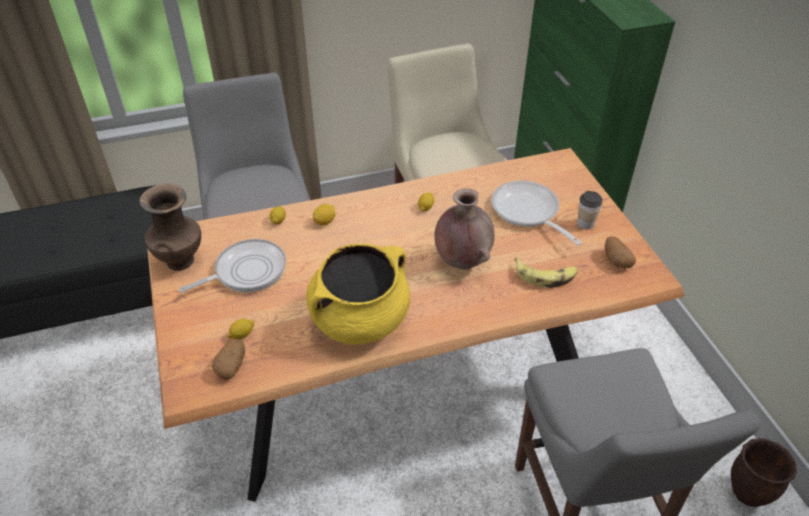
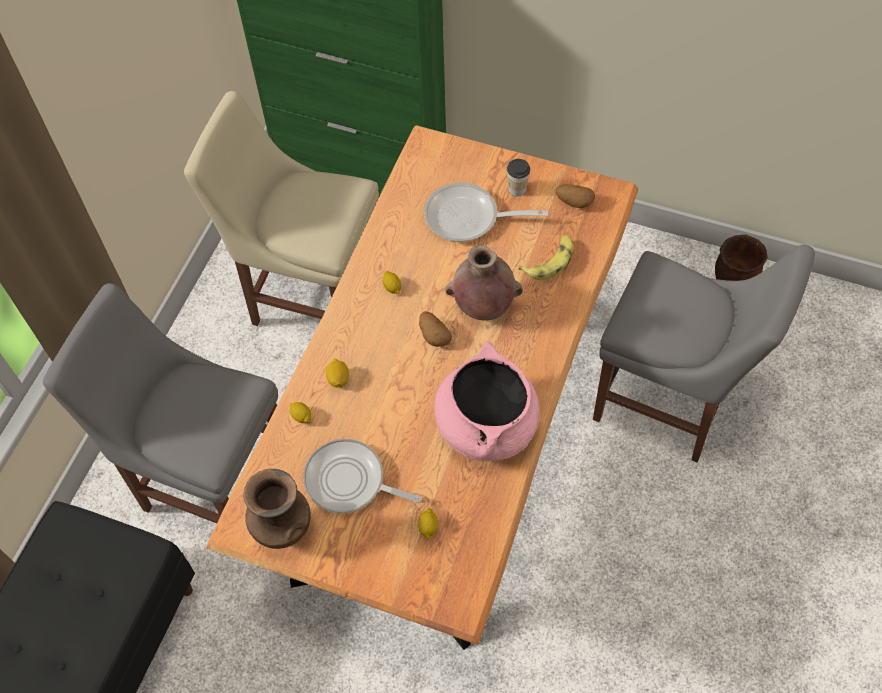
camera: 50 degrees left, 15 degrees up
frying pan [179,239,286,293] -> frying pan turned 75 degrees counterclockwise [303,439,422,513]
potato [212,339,245,380] -> potato moved to [419,311,452,347]
yellow cooking pot [306,243,410,344] -> pink cooking pot [434,342,540,461]

